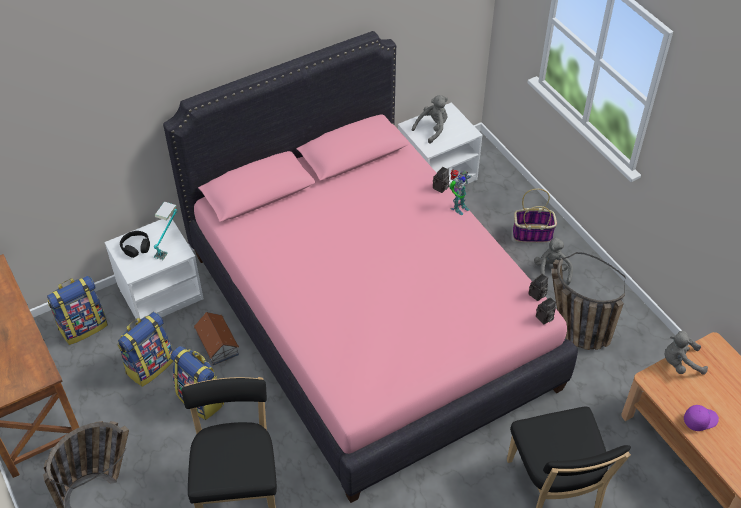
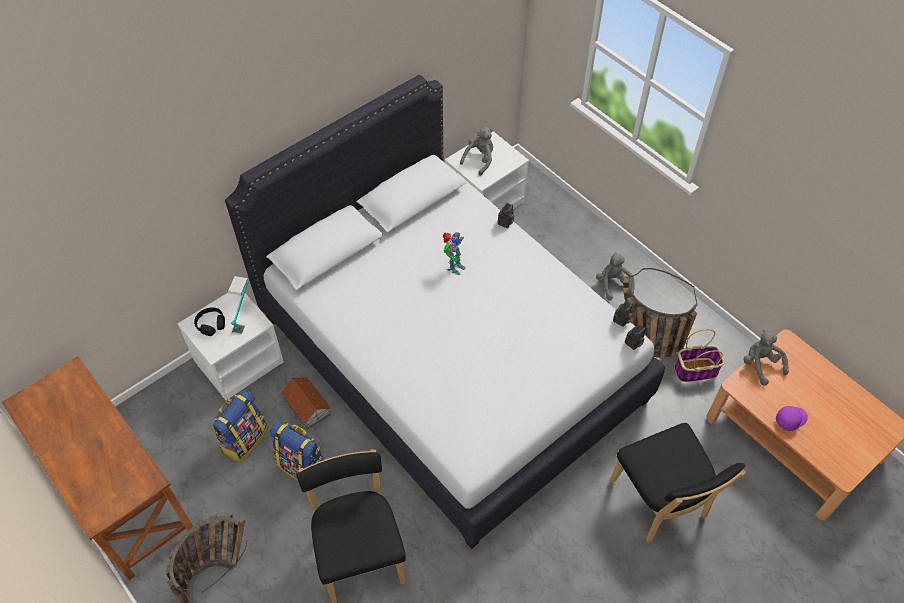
camera: 10 degrees left, 5 degrees up
backpack [47,276,108,345] -> none
pink bed [163,31,578,503] -> white bed [225,75,665,549]
toy robot [449,169,471,215] -> toy robot moved to [443,232,466,275]
basket [513,189,557,242] -> basket moved to [674,329,725,382]
grey plush toy [665,331,708,375] -> grey plush toy turned 75 degrees clockwise [744,330,789,386]

